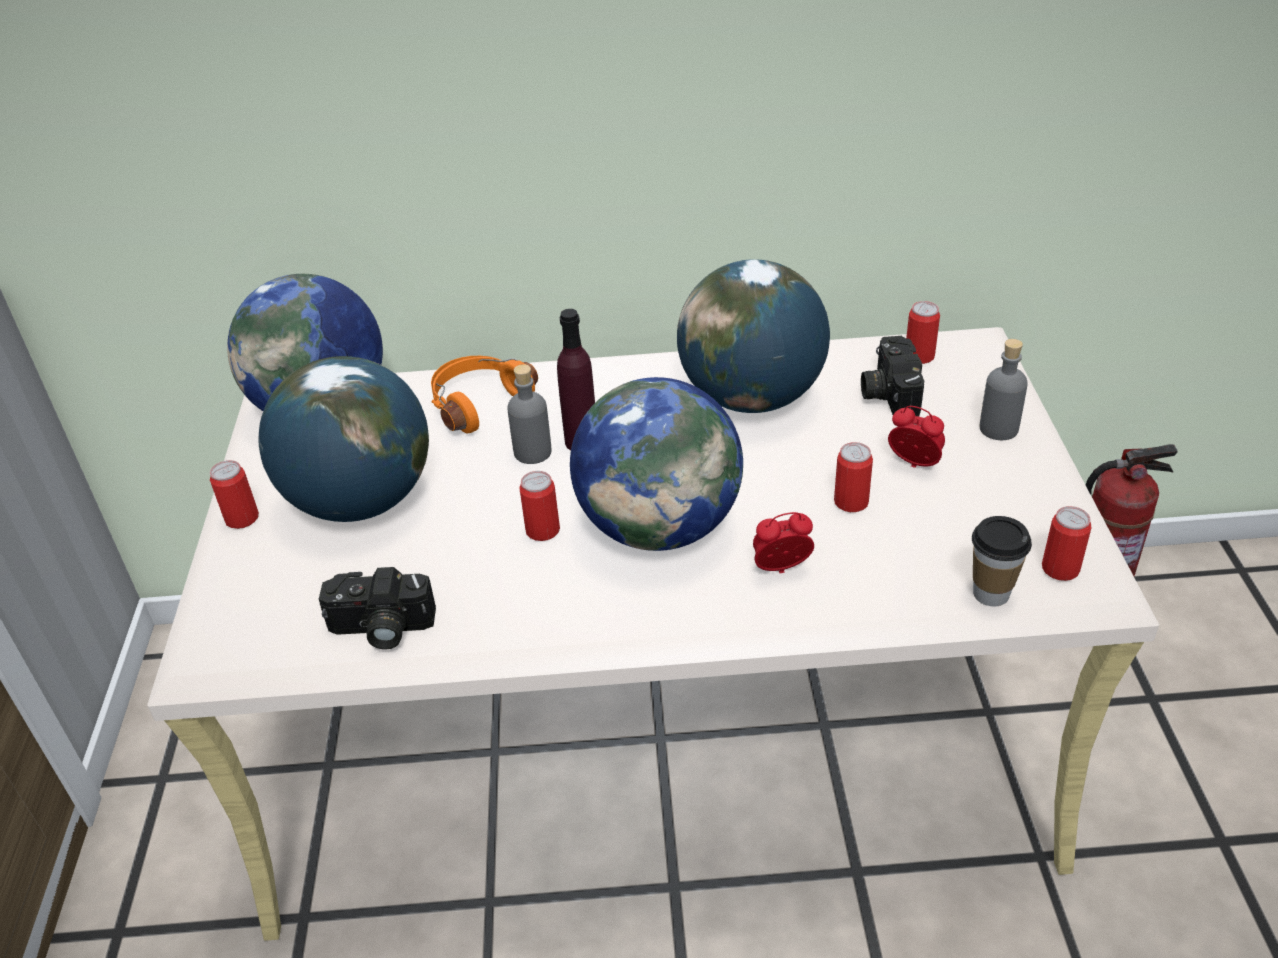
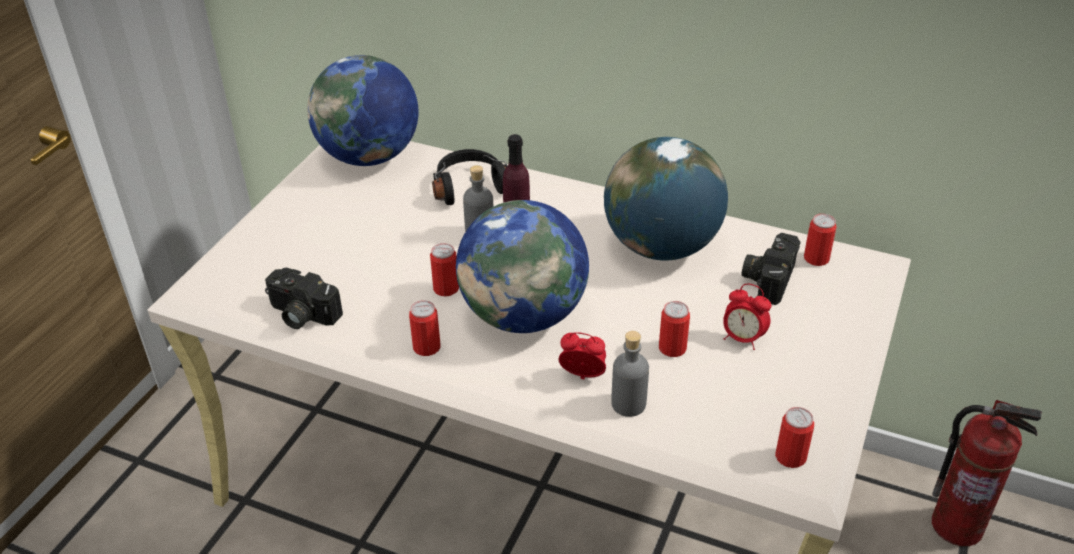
camera: 25 degrees right, 0 degrees up
can [210,460,259,529] -> can moved to [409,300,440,356]
globe [258,356,429,522] -> none
orange headphones [431,356,538,433] -> black headphones [432,149,507,205]
alarm clock [888,406,945,468] -> alarm clock turned 150 degrees clockwise [723,284,771,350]
cup [972,516,1032,607] -> none
grey bottle [979,339,1028,440] -> grey bottle moved to [611,331,649,417]

